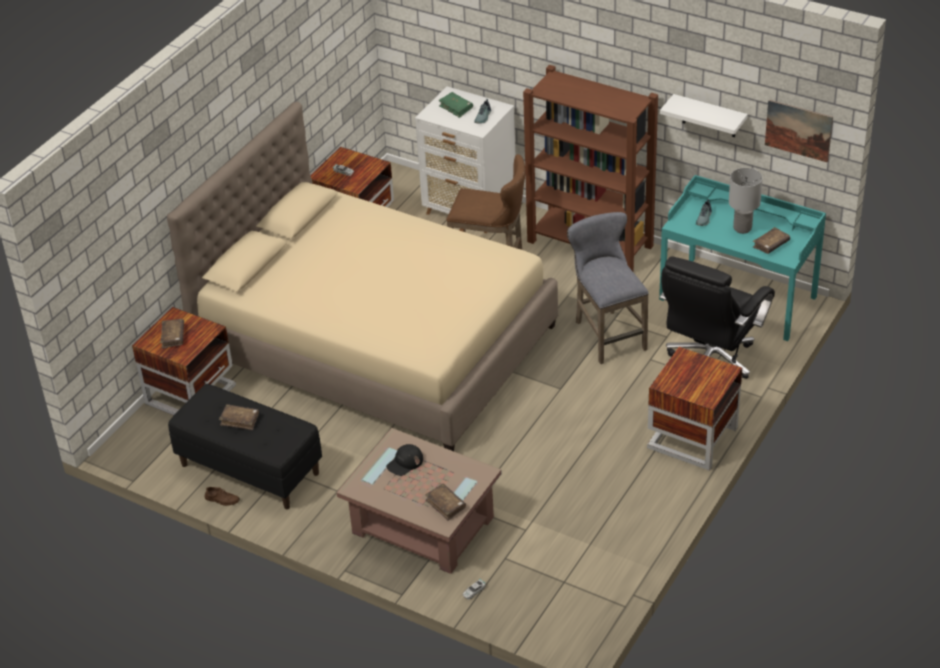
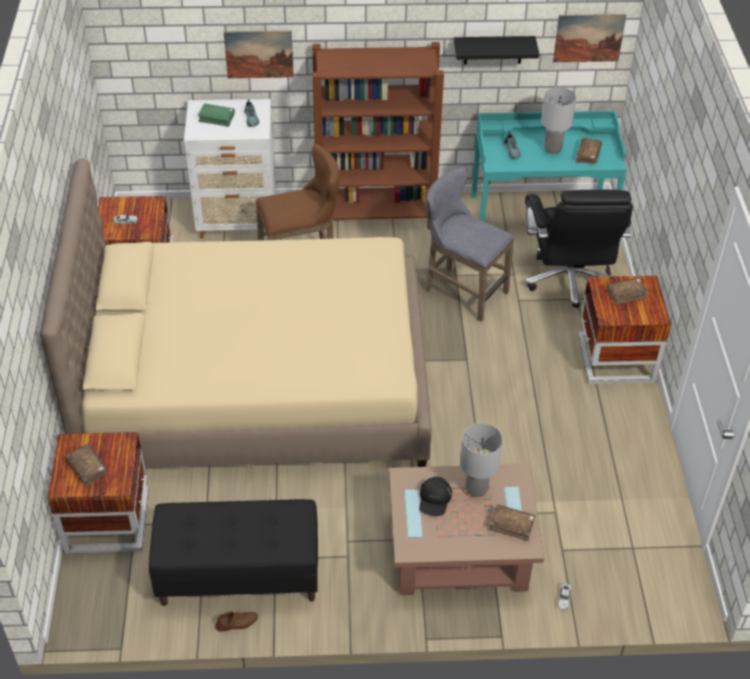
camera: 35 degrees left, 5 degrees up
brown book [219,404,259,430] -> brown book moved to [607,278,649,305]
white shelf [660,94,748,137] -> black shelf [454,36,539,65]
none -> picture [224,31,294,78]
none -> grey table lamp [460,423,503,497]

